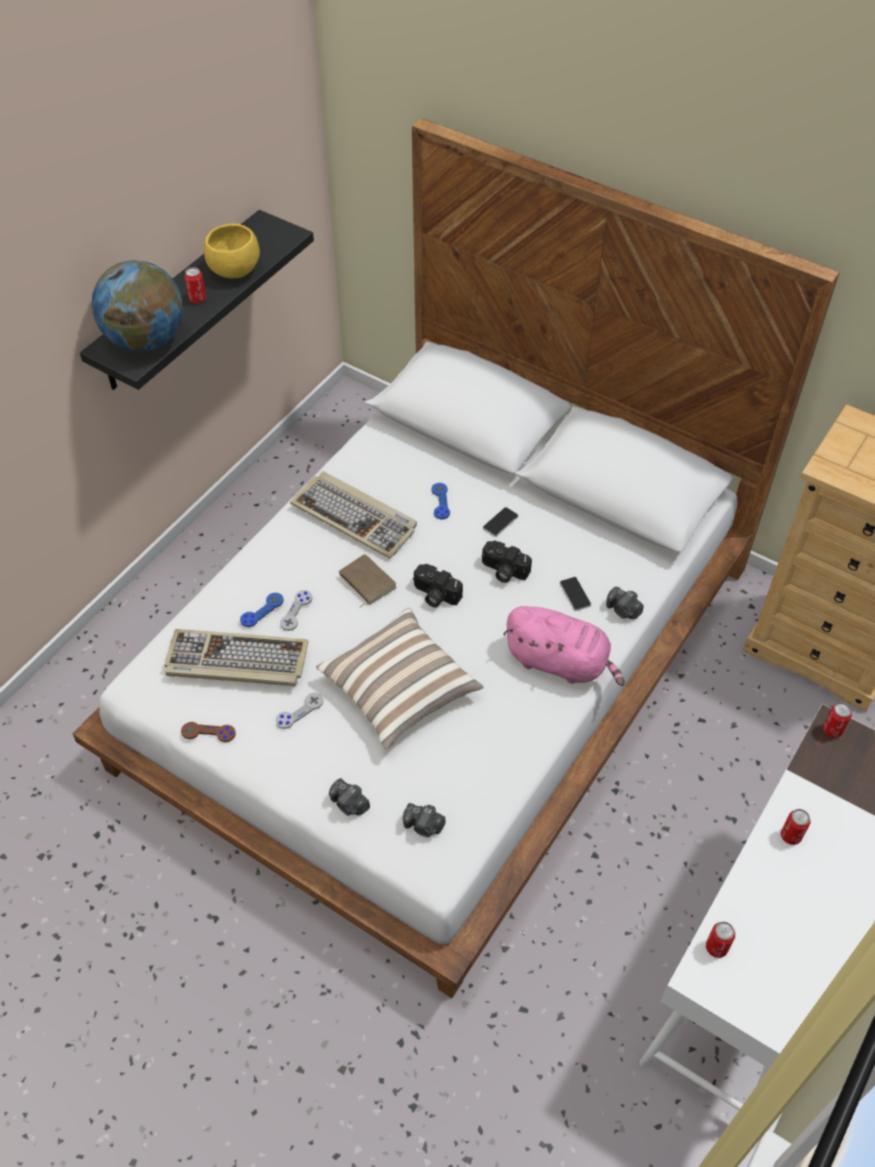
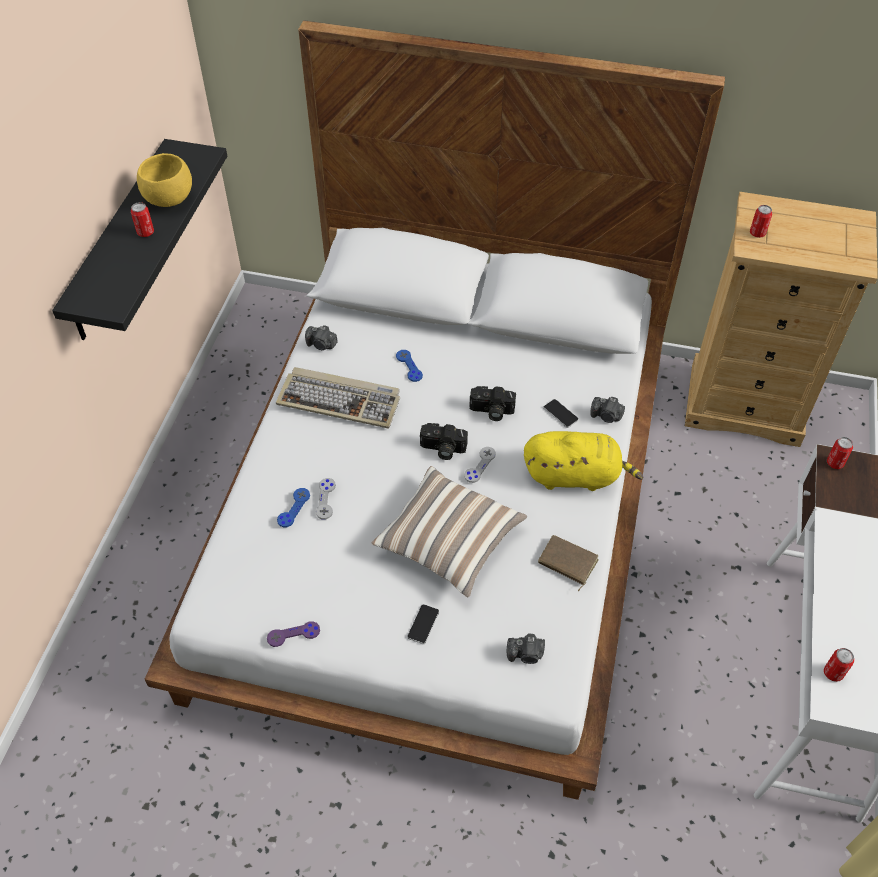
camera: 20 degrees left, 0 degrees up
globe [92,260,183,351] -> none
keyboard [164,629,308,686] -> none
brown game controller [181,722,236,742] -> purple game controller [267,621,320,647]
grey game controller [275,693,323,729] -> grey game controller moved to [464,447,496,483]
camera [329,778,370,816] -> camera moved to [305,325,338,350]
brown book [339,554,397,607] -> brown book moved to [538,535,599,592]
phone [483,507,518,537] -> phone moved to [407,604,439,644]
pink plush toy [503,606,625,686] -> yellow plush toy [524,431,644,491]
can [781,809,810,845] -> can moved to [750,205,772,238]

